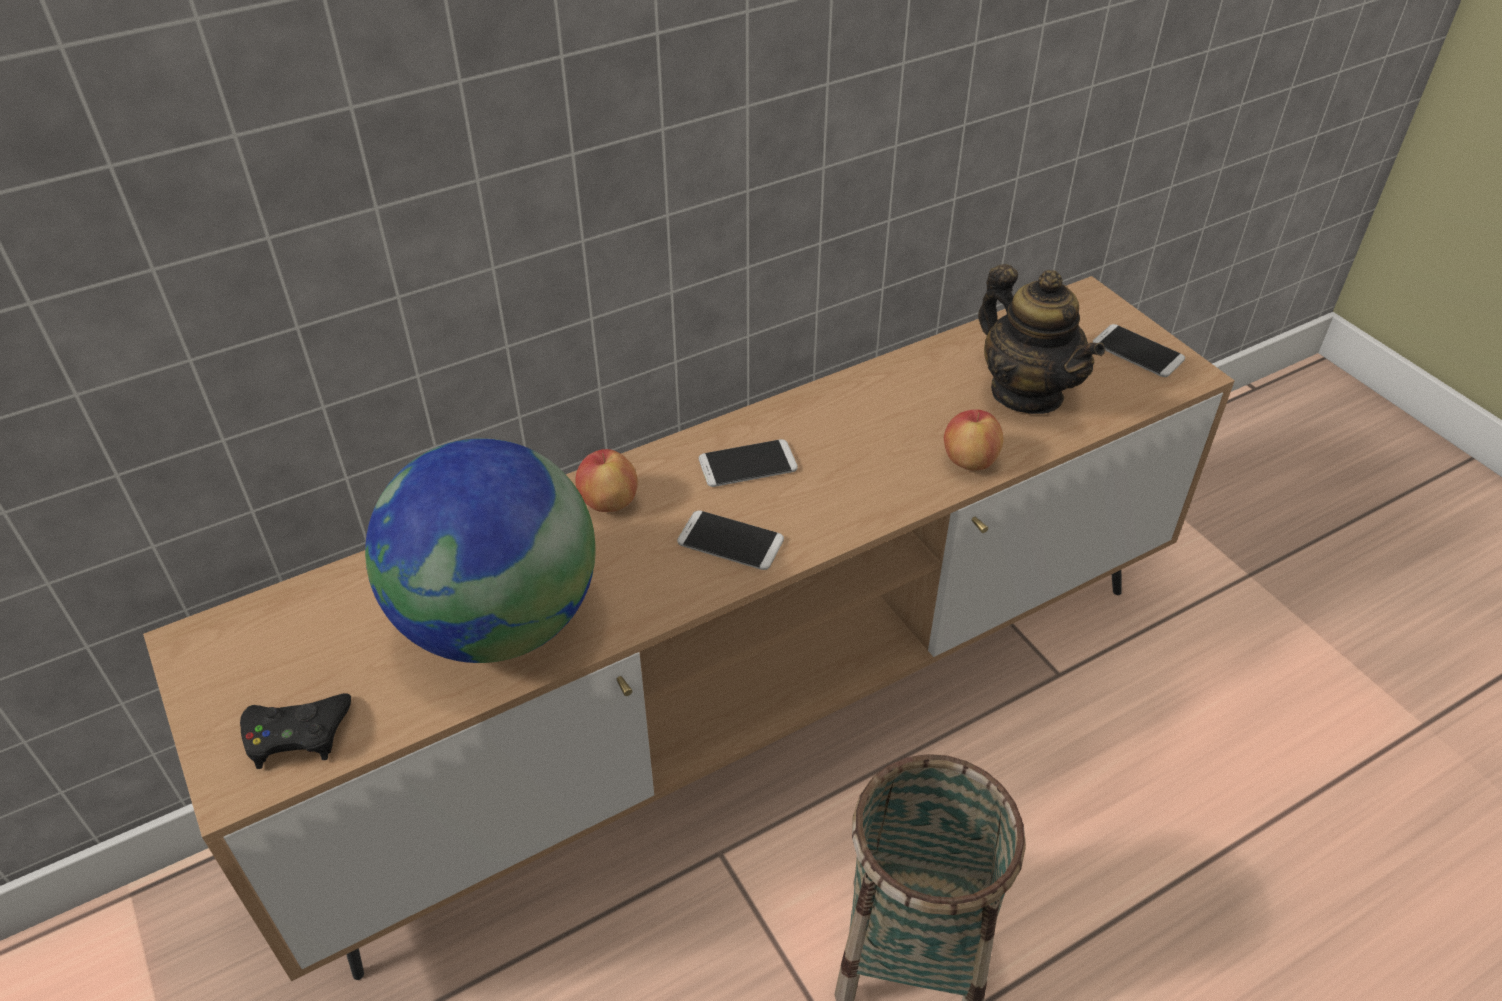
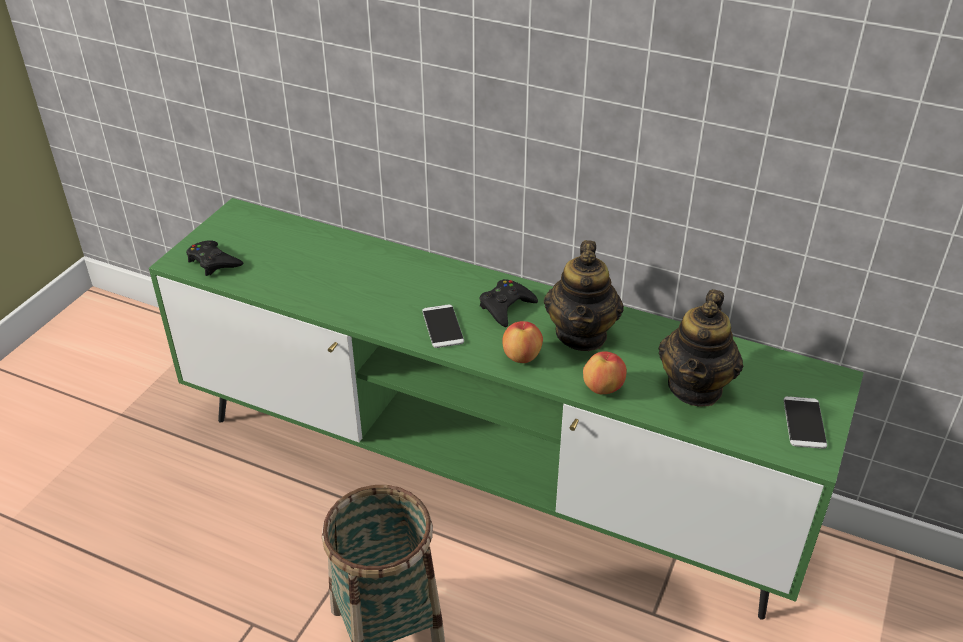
camera: 55 degrees right, 5 degrees down
brown tv stand [143,276,1235,981] -> green tv stand [149,198,864,620]
globe [365,438,596,663] -> none
apple [575,449,638,512] -> apple moved to [503,321,543,363]
phone [699,439,798,487] -> black game controller [480,279,538,327]
none -> teapot [544,240,624,351]

